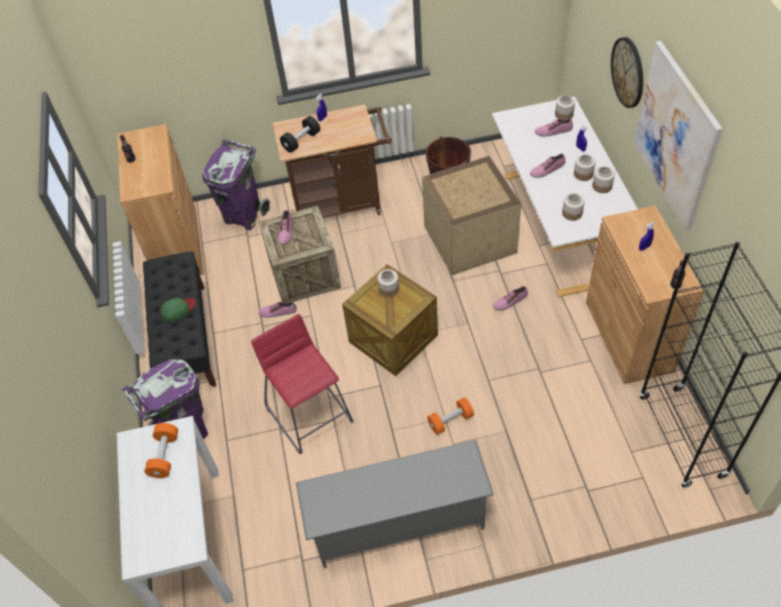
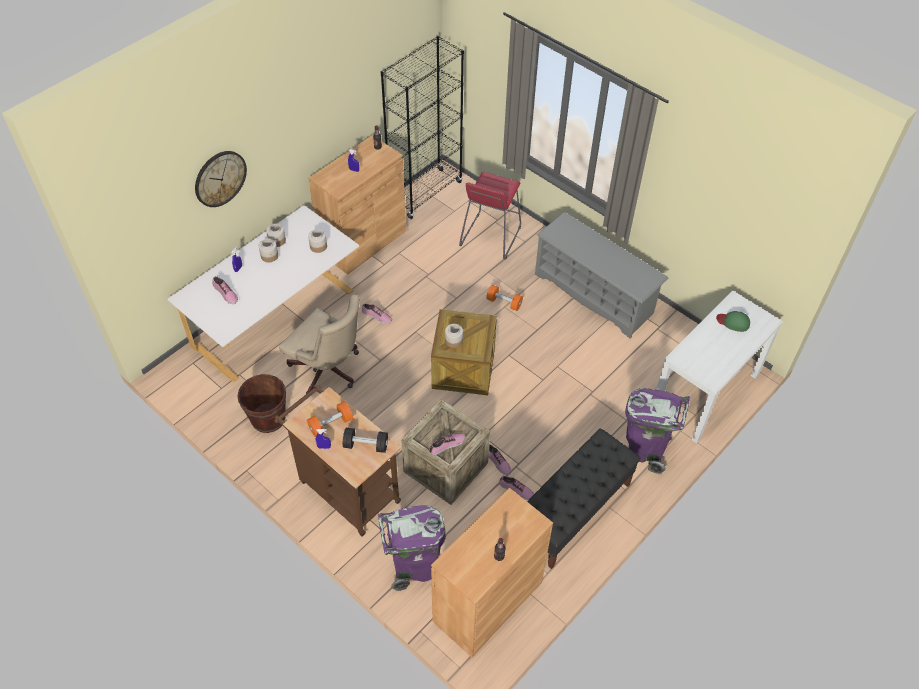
camera: 130 degrees left, 0 degrees up
orange dumbbell [145,423,178,478] -> orange dumbbell moved to [307,401,353,437]
green cap [160,298,196,322] -> green cap moved to [716,311,750,332]
red stool [251,314,353,454] -> red stool moved to [459,172,521,260]
crate [422,156,521,275] -> beige office chair [279,294,360,394]
shoe [530,154,565,178] -> shoe moved to [499,476,534,500]
jar [555,95,575,120] -> none
picture [634,41,723,231] -> none

